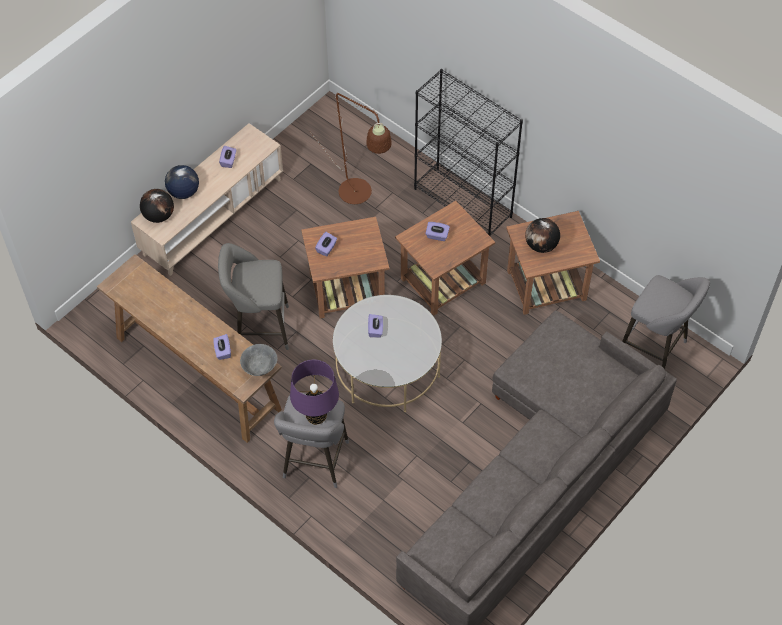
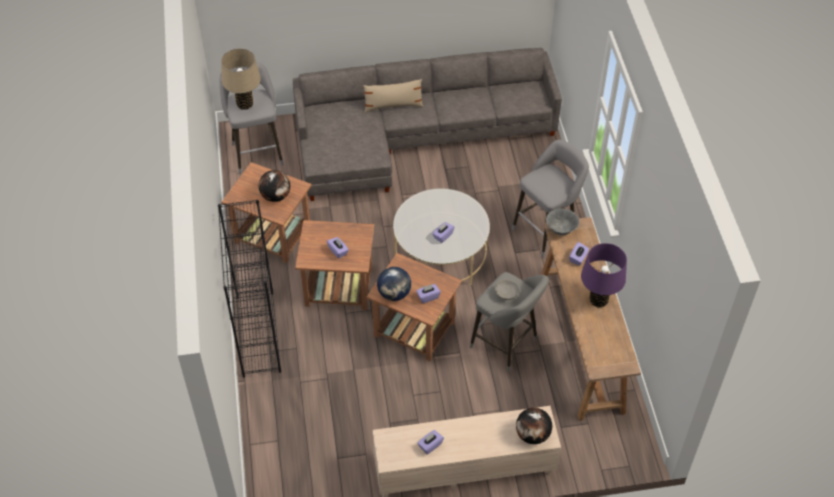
camera: 140 degrees left, 5 degrees down
globe [165,165,199,199] -> globe moved to [377,267,411,301]
purple table lamp [290,360,339,425] -> purple table lamp moved to [581,243,627,308]
brown floor lamp [311,93,392,204] -> none
none -> beige table lamp [221,48,261,110]
none -> beige pillow [363,79,424,113]
none -> grey bowl [495,280,519,300]

